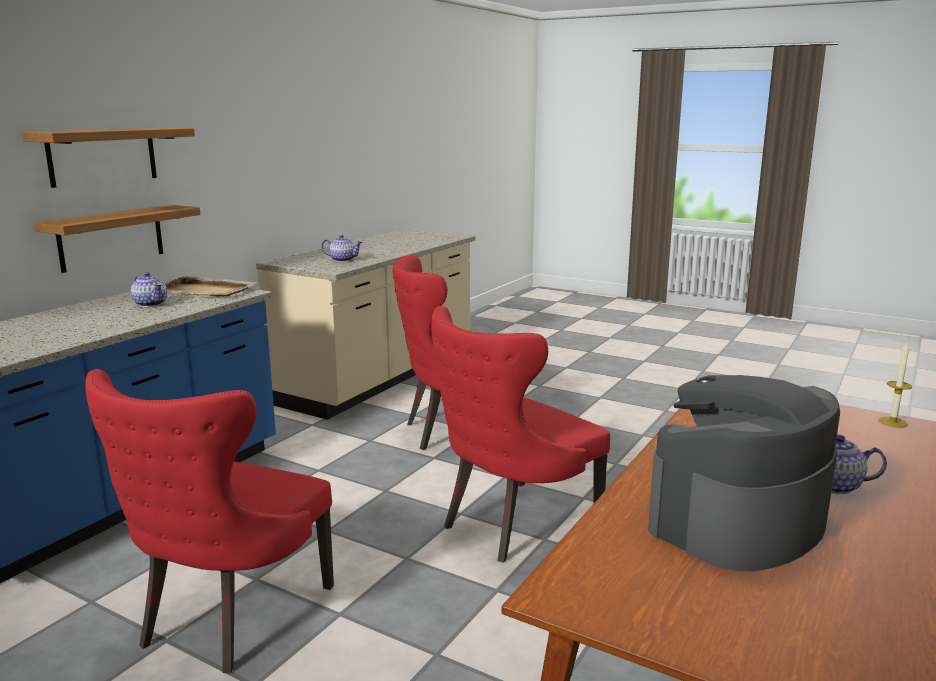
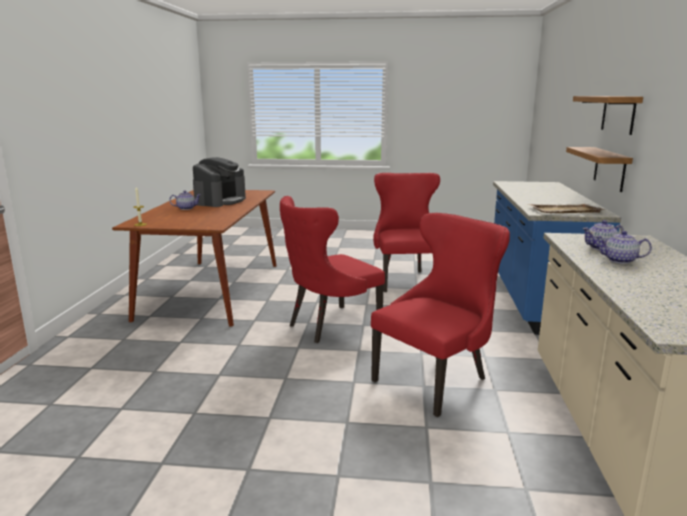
camera: 155 degrees right, 0 degrees up
teapot [131,272,167,307] -> teapot moved to [595,231,652,264]
red chair [431,306,610,563] -> red chair turned 150 degrees counterclockwise [280,196,385,343]

